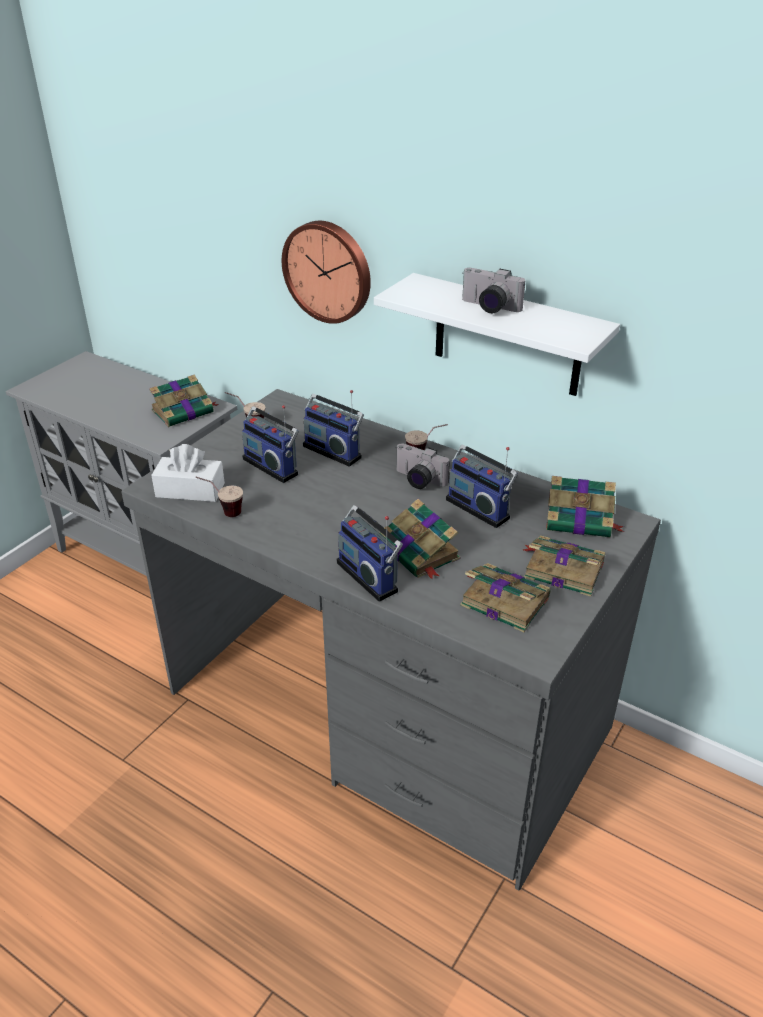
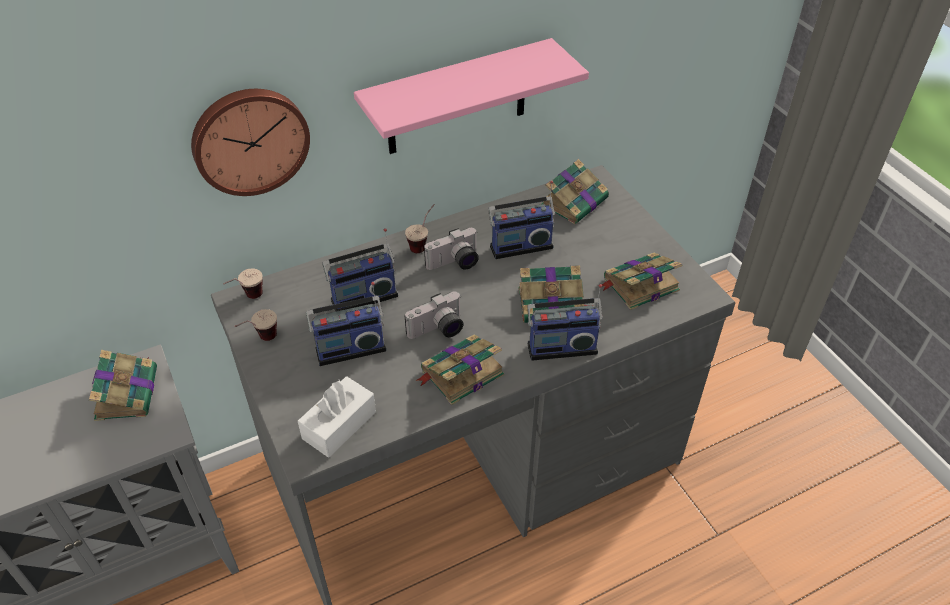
camera: 60 degrees left, 10 degrees up
cup [195,477,243,517] -> cup moved to [223,269,263,299]
white shelf [374,273,620,396] -> pink shelf [354,38,589,154]
camera [462,268,526,313] -> camera moved to [405,291,464,339]
book [522,535,606,596] -> book moved to [416,335,504,405]

